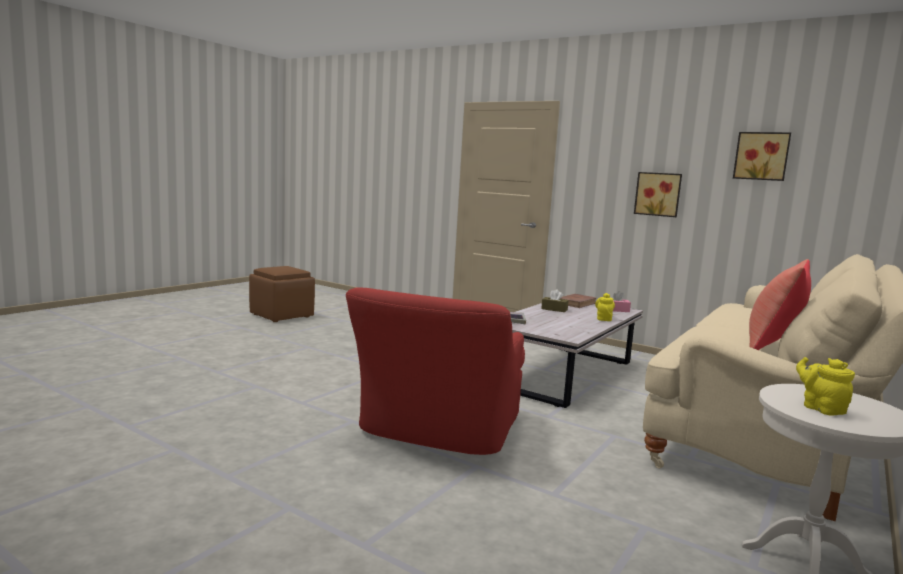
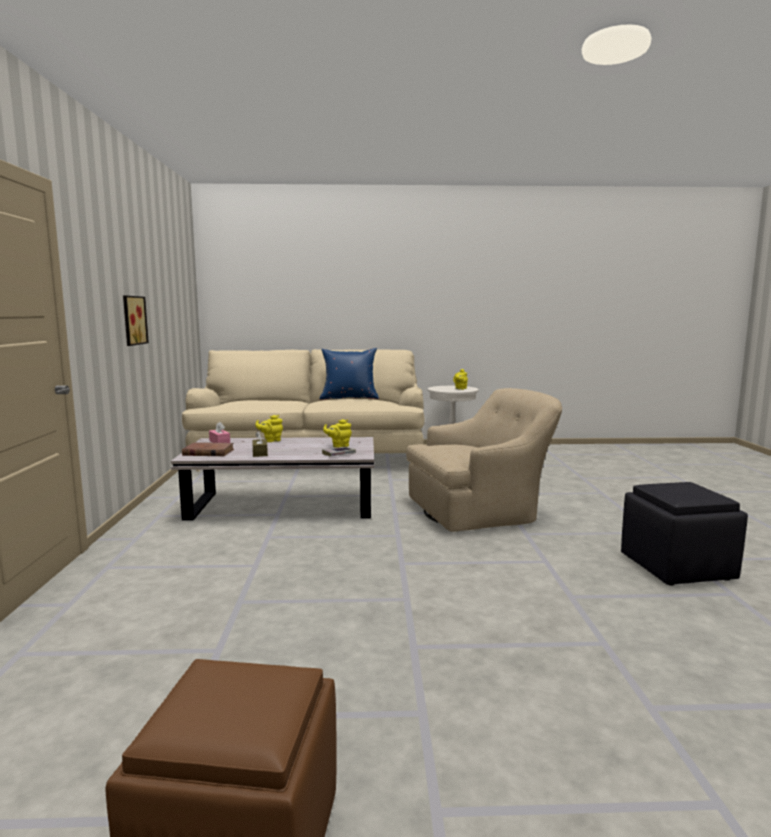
camera: 125 degrees left, 0 degrees up
red armchair [346,287,525,455] -> beige armchair [406,388,562,532]
picture [733,132,791,181] -> none
red pillow [749,259,811,350] -> blue pillow [320,348,379,400]
none -> yellow teapot [323,419,352,448]
none -> black ottoman [621,482,748,585]

